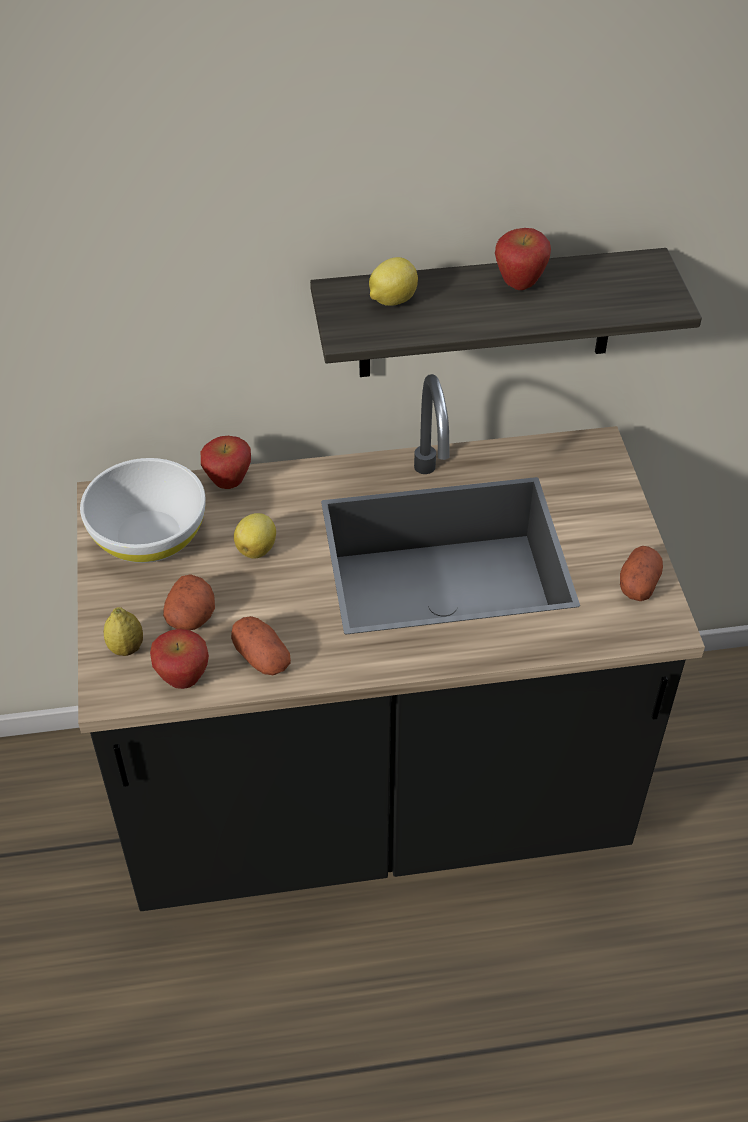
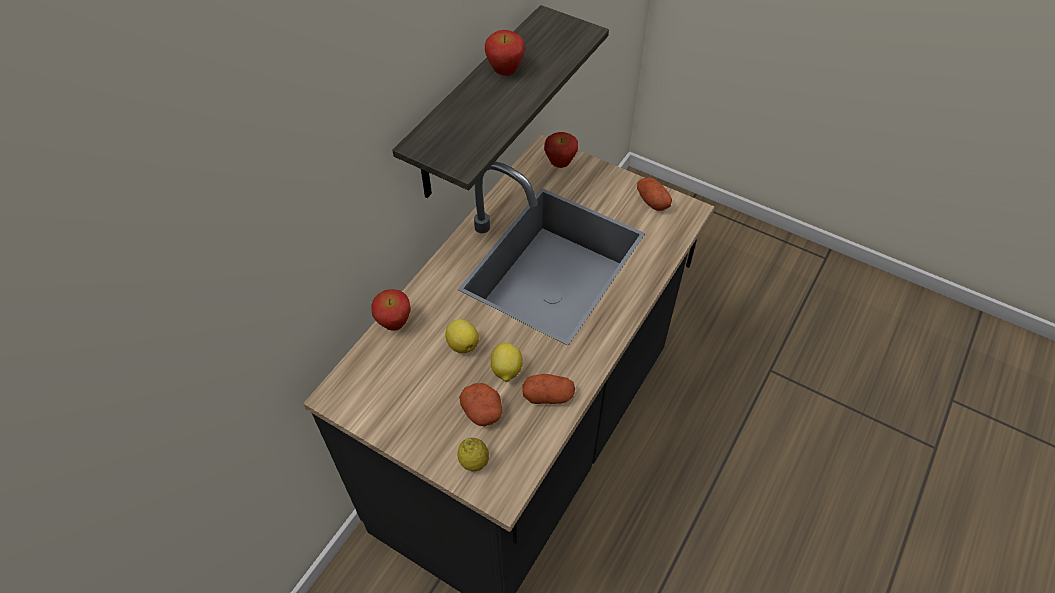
camera: 50 degrees left, 5 degrees up
white bowl [80,458,206,563] -> none
apple [150,629,209,689] -> apple moved to [544,132,578,168]
lemon [369,257,418,306] -> lemon moved to [491,343,523,382]

